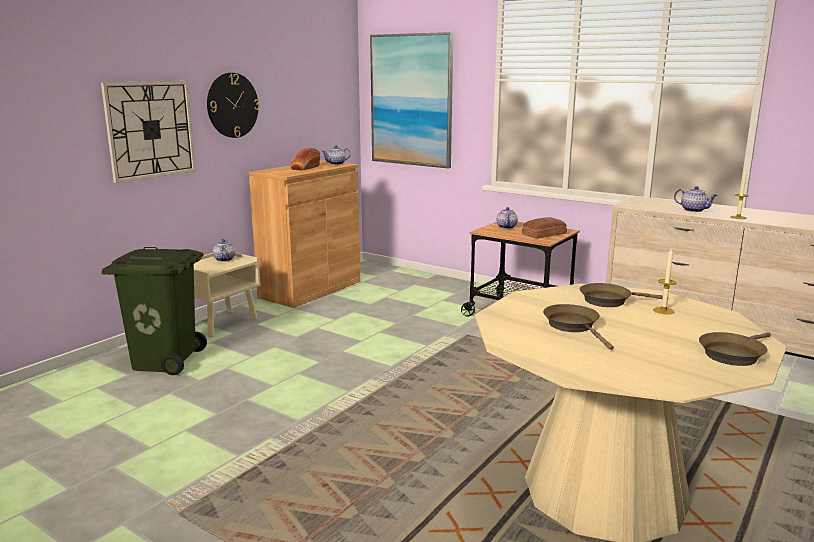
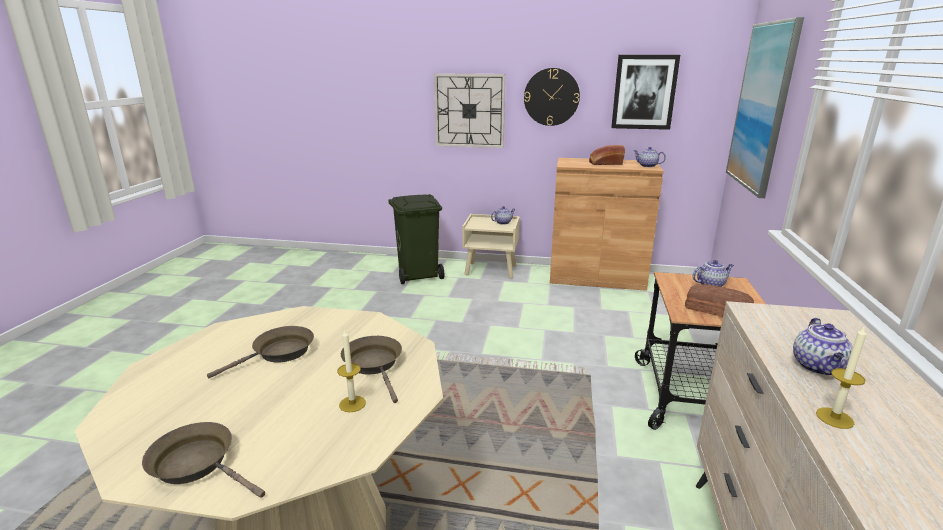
camera: 65 degrees right, 5 degrees up
none -> picture [611,55,680,130]

